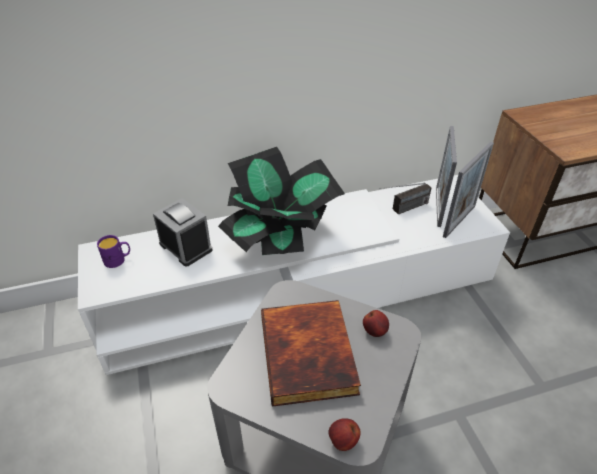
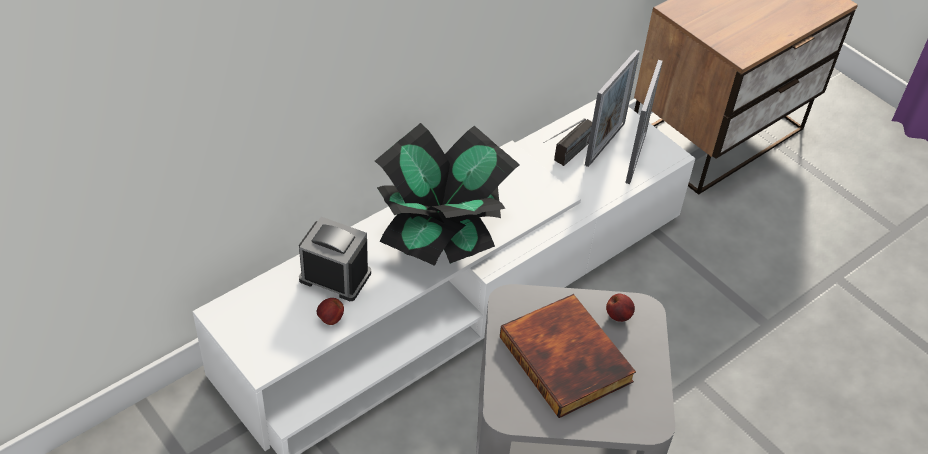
camera: 25 degrees left, 5 degrees up
purple mug [97,235,130,268] -> none
apple [328,418,361,451] -> apple moved to [317,298,344,325]
picture frame [436,126,457,227] -> picture frame turned 135 degrees counterclockwise [585,50,640,167]

